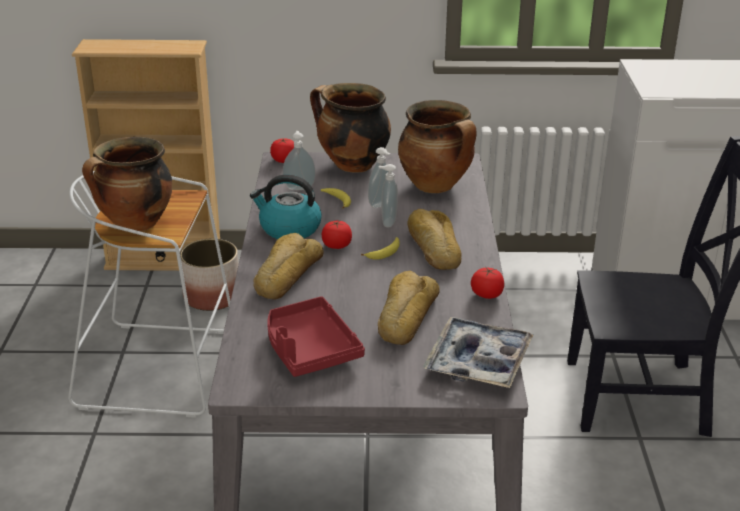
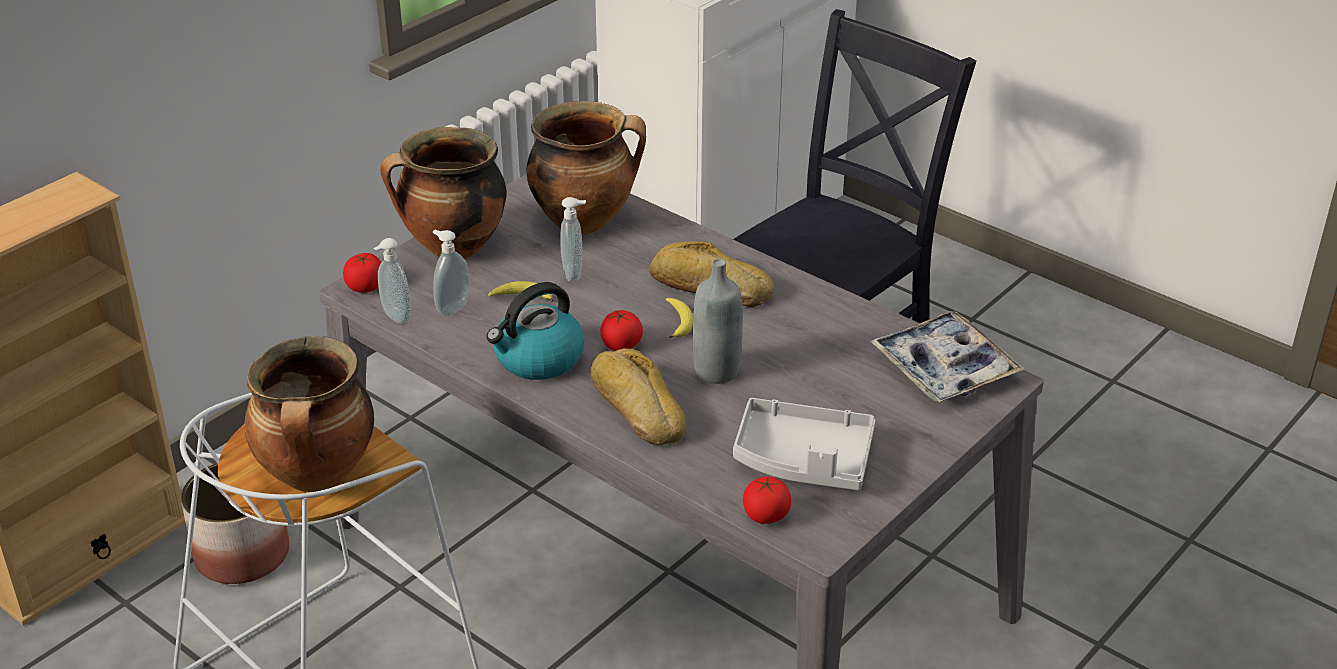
camera: 50 degrees left, 5 degrees up
red tray [267,296,365,377] -> grey tray [733,398,875,490]
soap dispenser [378,164,398,227] -> soap dispenser moved to [374,238,411,324]
bread [378,271,440,345] -> none
tomato [471,267,504,299] -> tomato moved to [743,477,791,524]
none -> grey bottle [693,259,743,384]

